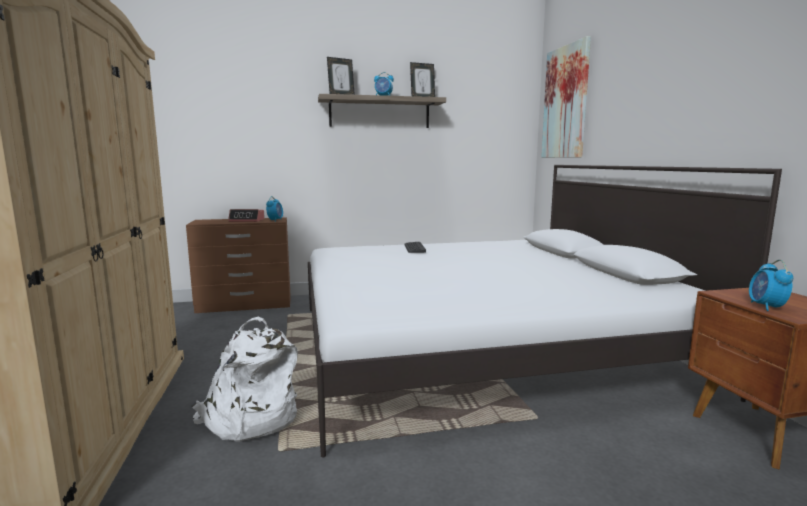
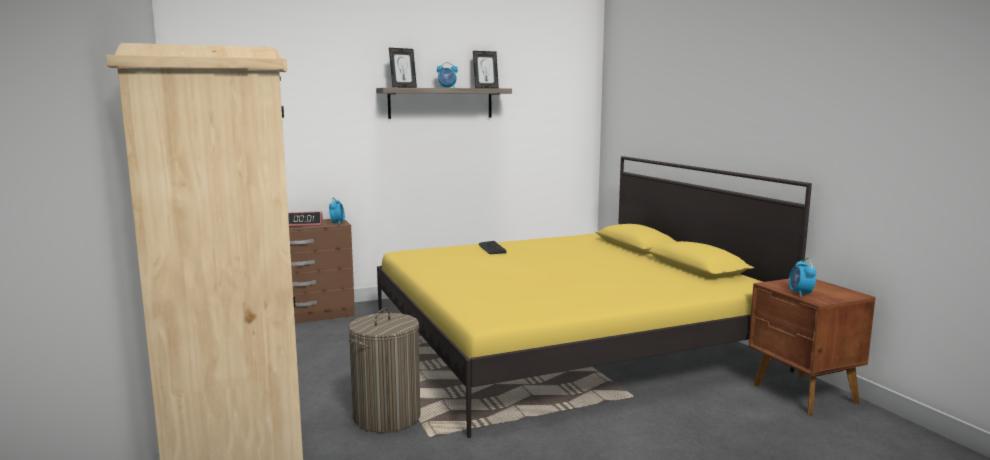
camera: 10 degrees left, 0 degrees up
white backpack [191,317,298,442] -> laundry basket [348,308,420,433]
white bed [308,165,782,457] -> yellow bed [377,156,812,438]
picture [541,36,591,158] -> none

